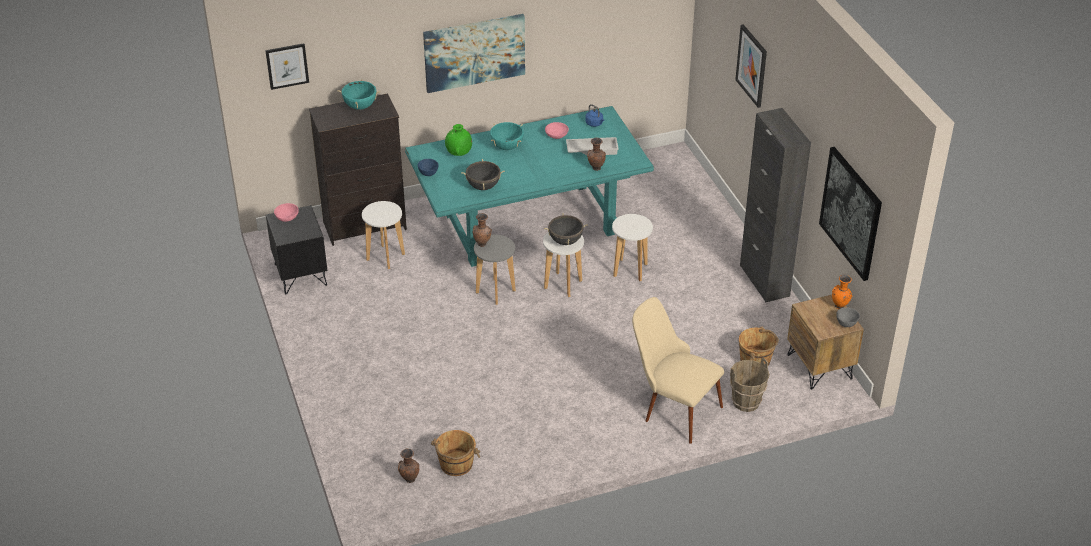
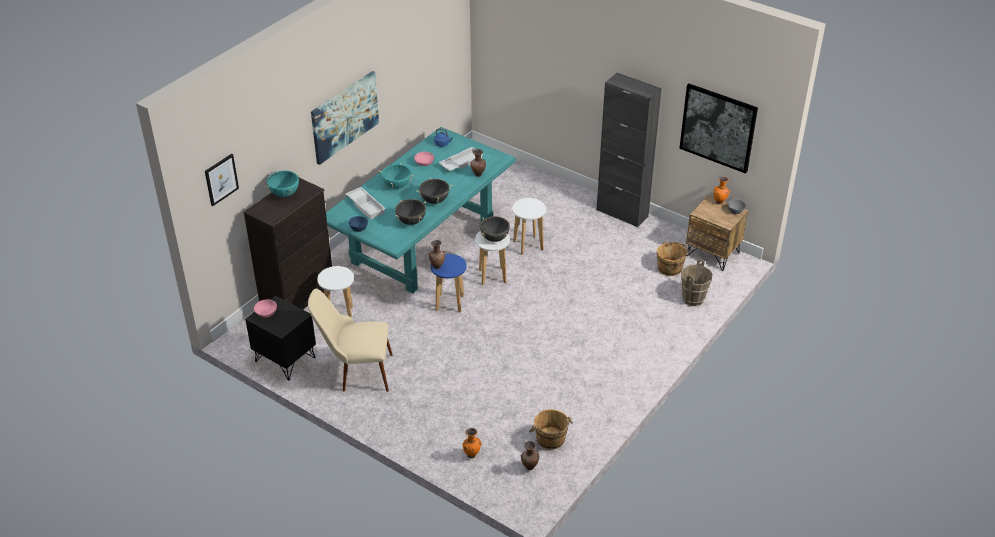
camera: 35 degrees left, 0 degrees up
green vase [445,124,472,156] -> white tray [346,187,386,220]
grey stool [474,235,516,305] -> blue stool [431,254,467,312]
beige chair [632,297,724,444] -> beige chair moved to [308,289,393,392]
picture [735,24,767,108] -> none
none -> black cooking pot [416,177,453,204]
none -> orange vase [462,428,481,458]

